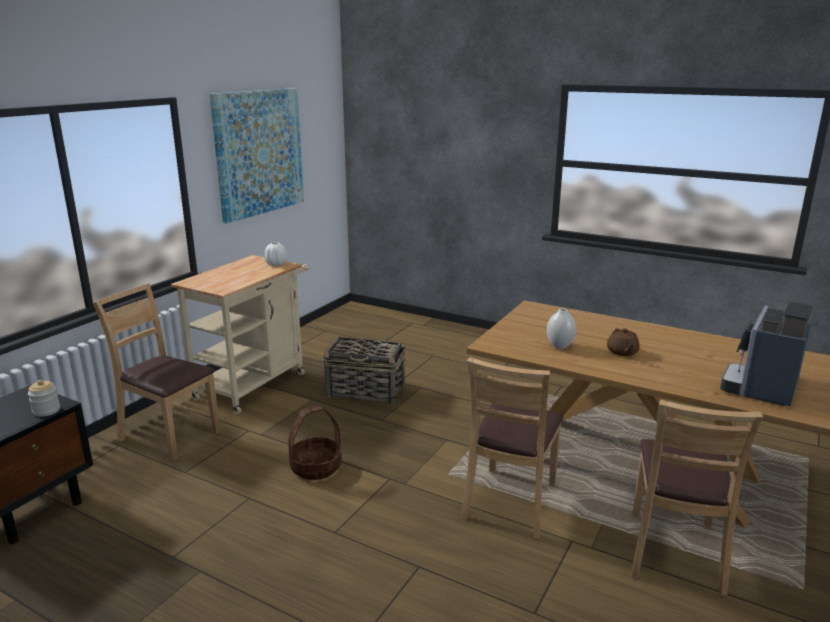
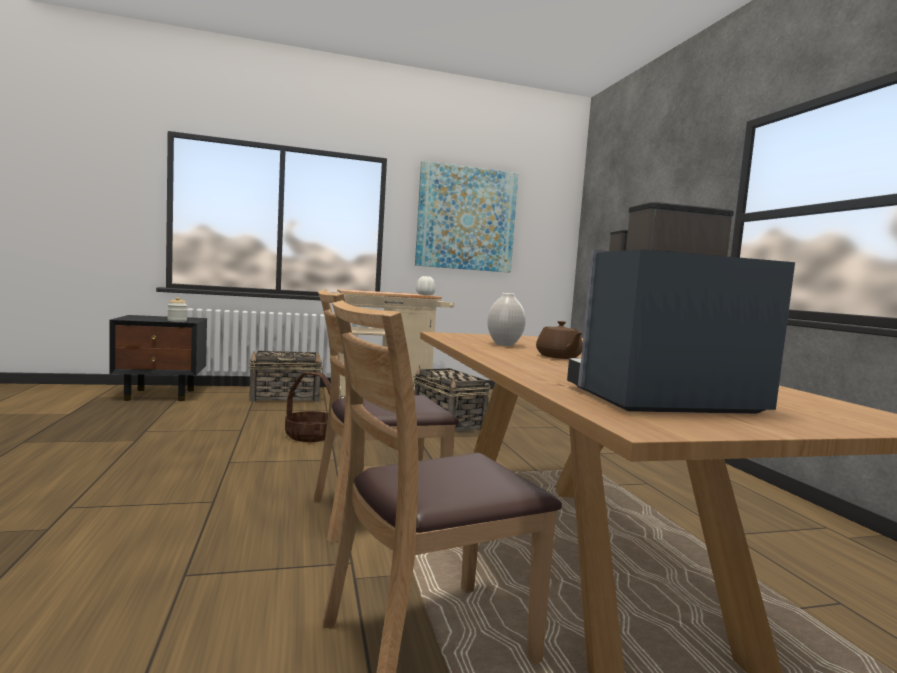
camera: 45 degrees right, 15 degrees down
brown chair [93,284,220,461] -> basket [249,351,323,402]
brown teapot [607,328,640,356] -> brown teapot turned 60 degrees counterclockwise [536,321,583,359]

